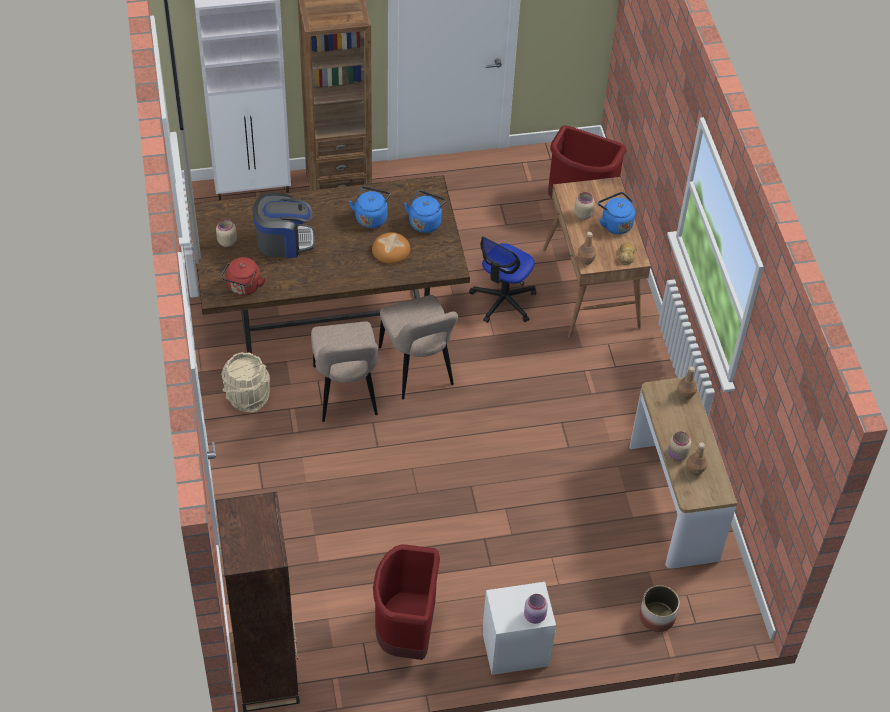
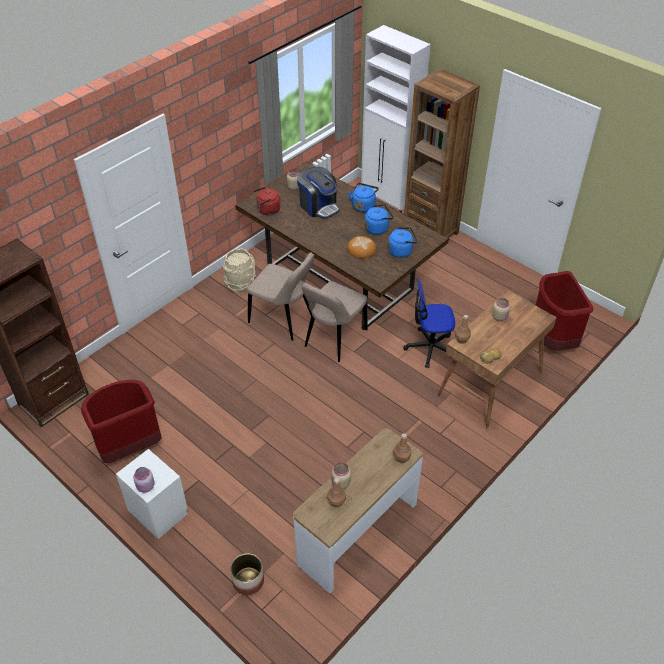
camera: 55 degrees right, 5 degrees down
beige chair [311,321,378,422] -> beige chair turned 105 degrees counterclockwise [247,252,314,341]
blue kettle [598,192,635,234] -> blue kettle moved to [348,183,379,213]

